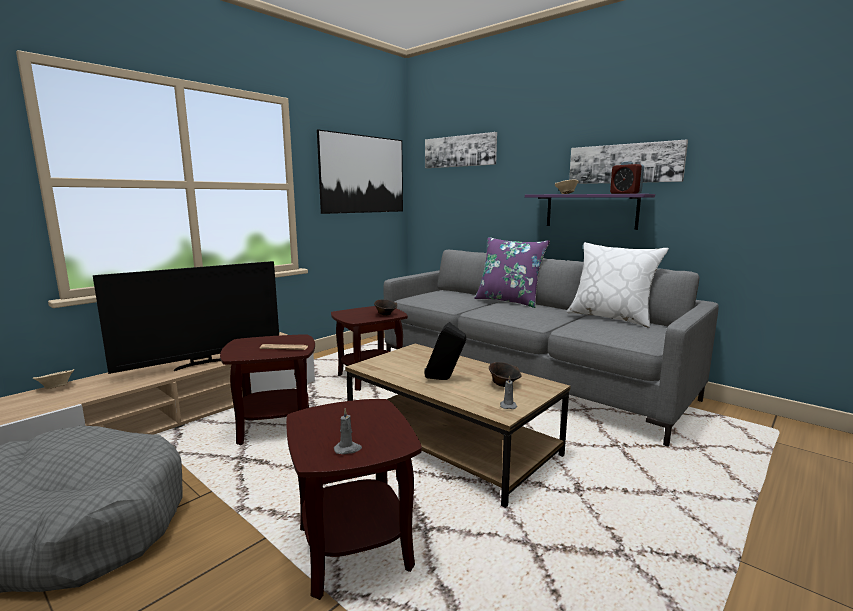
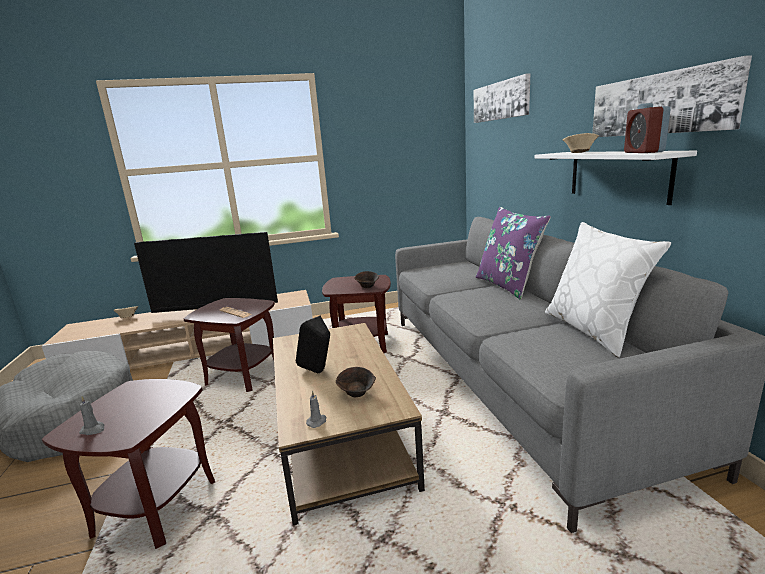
camera: 35 degrees right, 5 degrees up
picture [317,129,403,214] -> none
purple shelf [525,194,655,230] -> white shelf [535,151,697,205]

